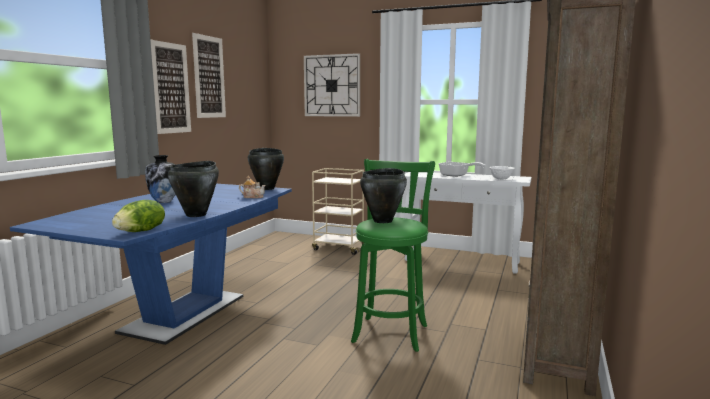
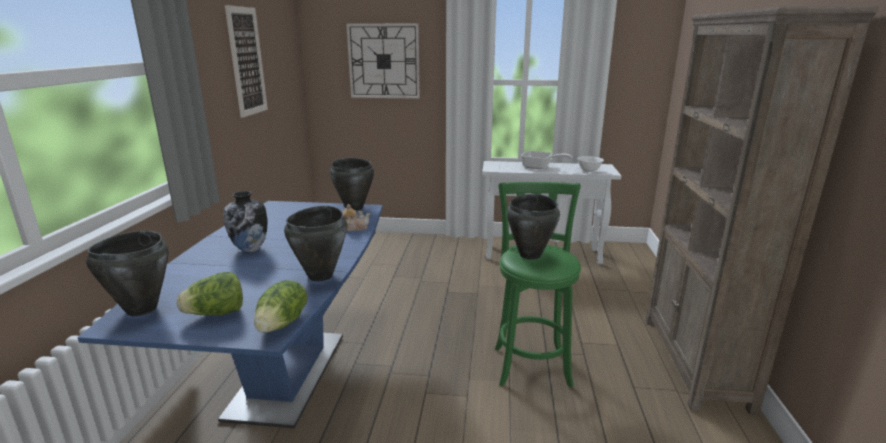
camera: 15 degrees left, 10 degrees up
picture [151,40,191,134] -> none
beige cart [312,168,364,255] -> none
none -> black cooking pot [86,231,169,316]
none -> lettuce [177,272,243,315]

